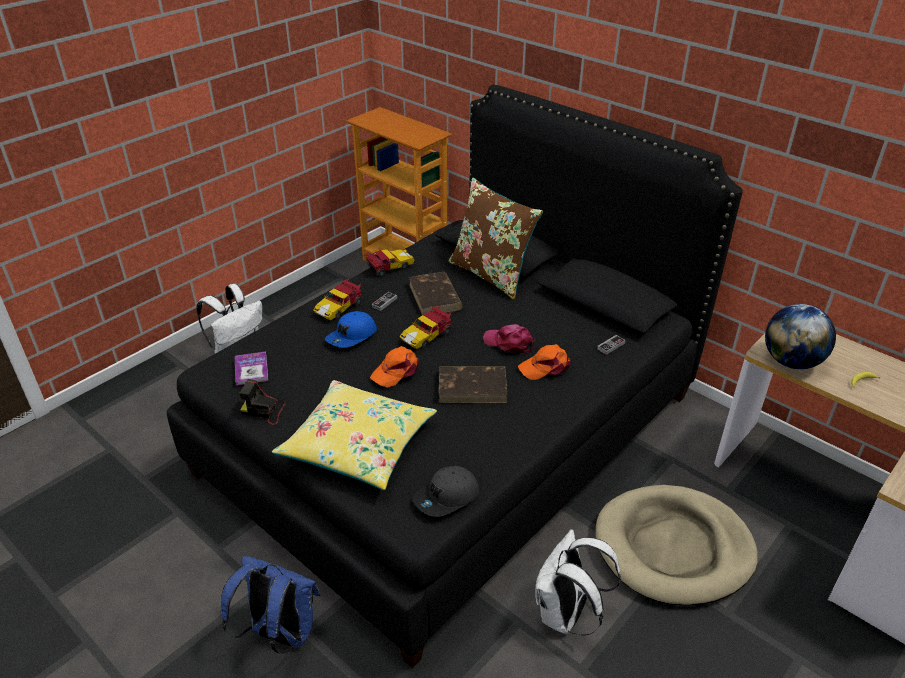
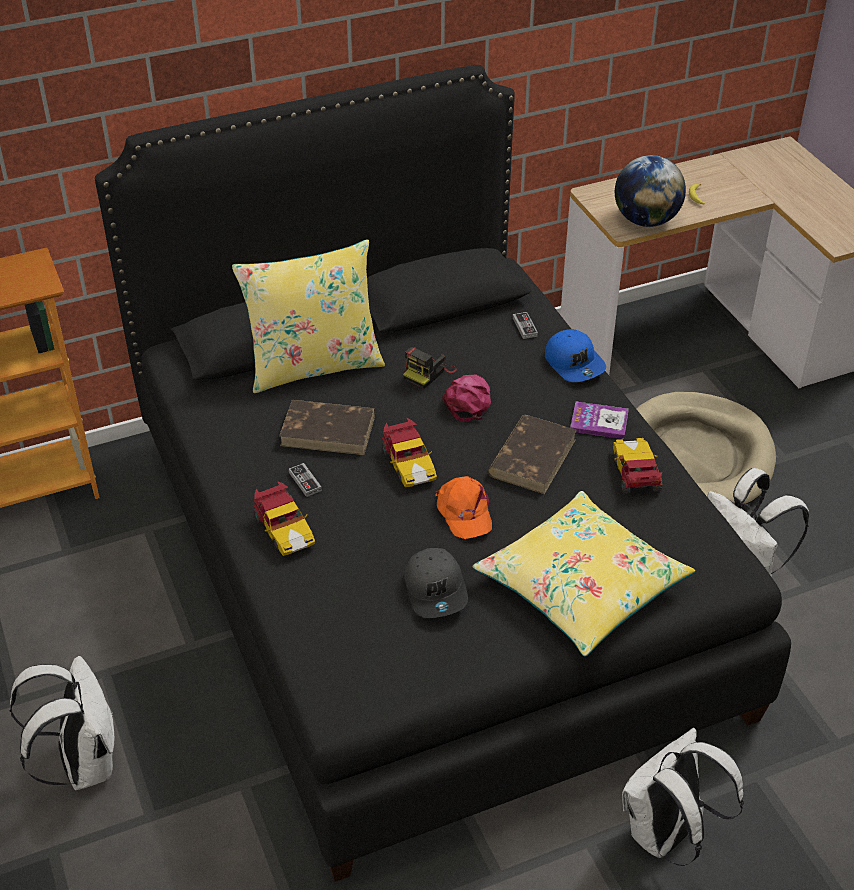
camera: 65 degrees left, 5 degrees up
blue backpack [221,556,320,654] -> white backpack [622,728,744,866]
book [235,351,268,385] -> book moved to [570,402,629,439]
camera [239,379,286,425] -> camera moved to [403,347,457,389]
blue cap [325,311,377,348] -> blue cap moved to [545,329,606,382]
toy car [365,249,414,277] -> toy car moved to [613,438,662,494]
grey cap [412,466,479,517] -> grey cap moved to [404,548,468,618]
brown pillow [448,178,543,299] -> yellow pillow [232,239,385,393]
pink cap [483,324,535,353] -> pink cap turned 135 degrees clockwise [442,375,491,422]
orange cap [518,344,571,380] -> none

